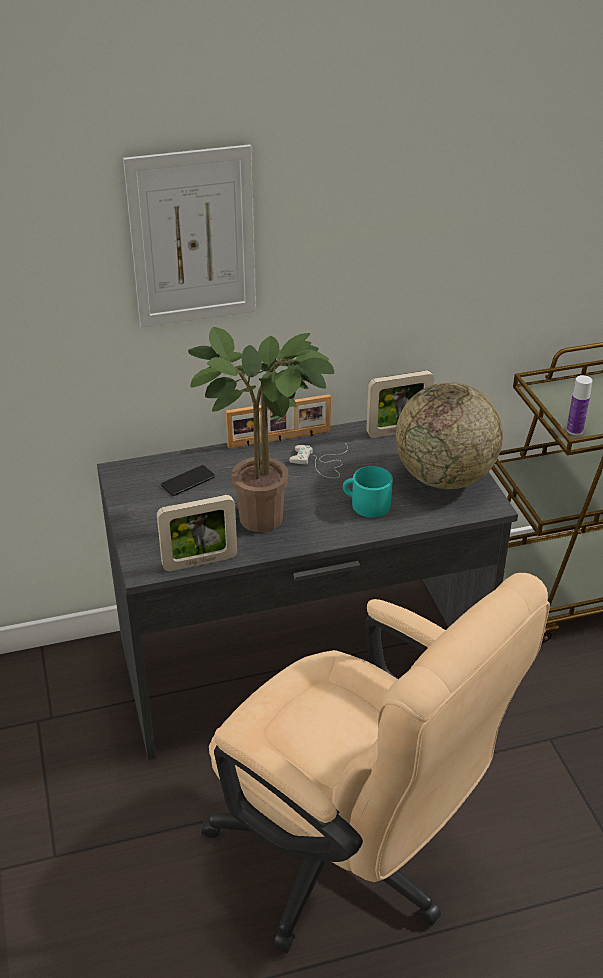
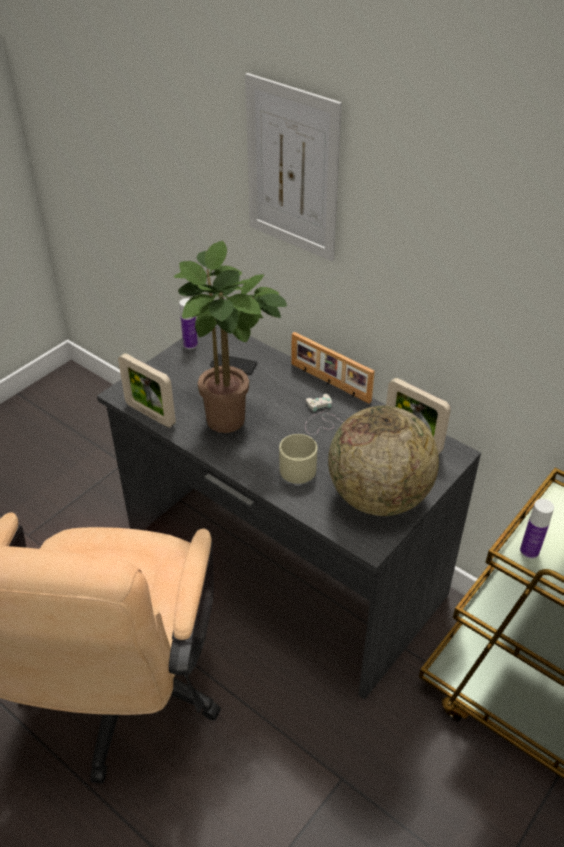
camera: 55 degrees right, 5 degrees up
turquoise mug [343,466,393,518] -> beige mug [279,434,317,484]
none -> bottle [179,298,198,349]

